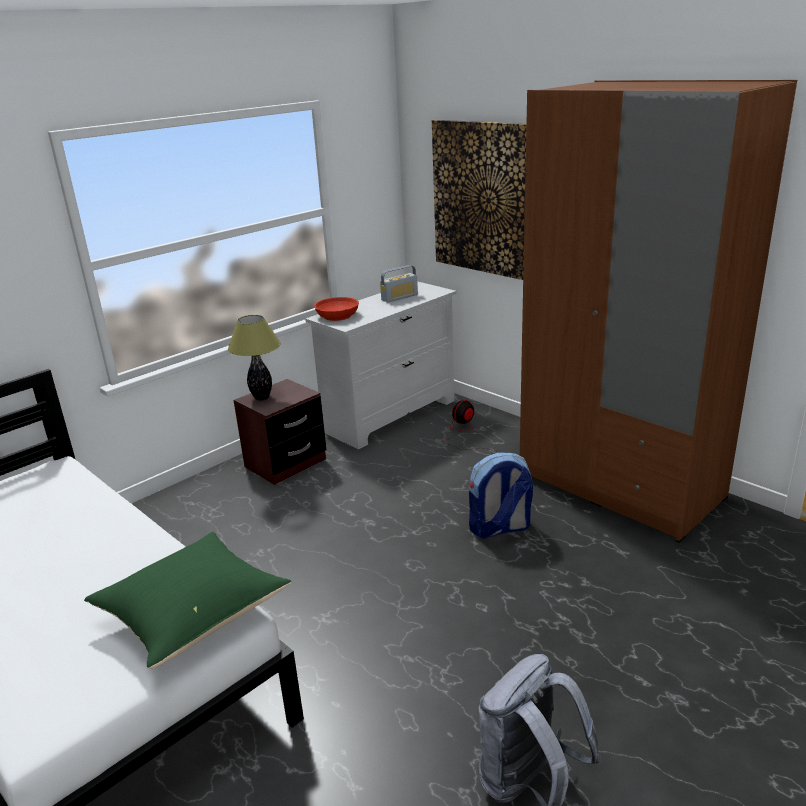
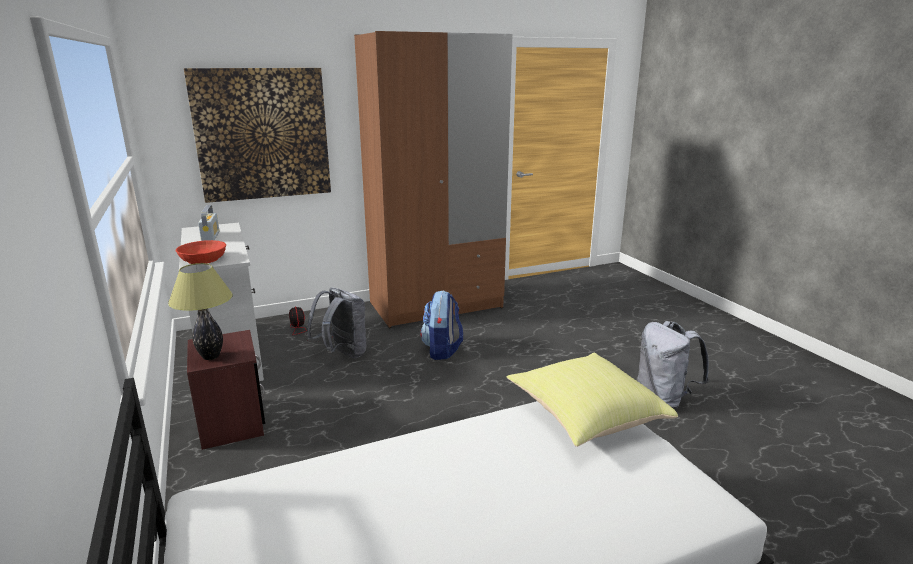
camera: 70 degrees left, 5 degrees down
green pillow [84,532,291,669] -> yellow pillow [507,353,678,447]
none -> grey backpack [307,287,366,358]

